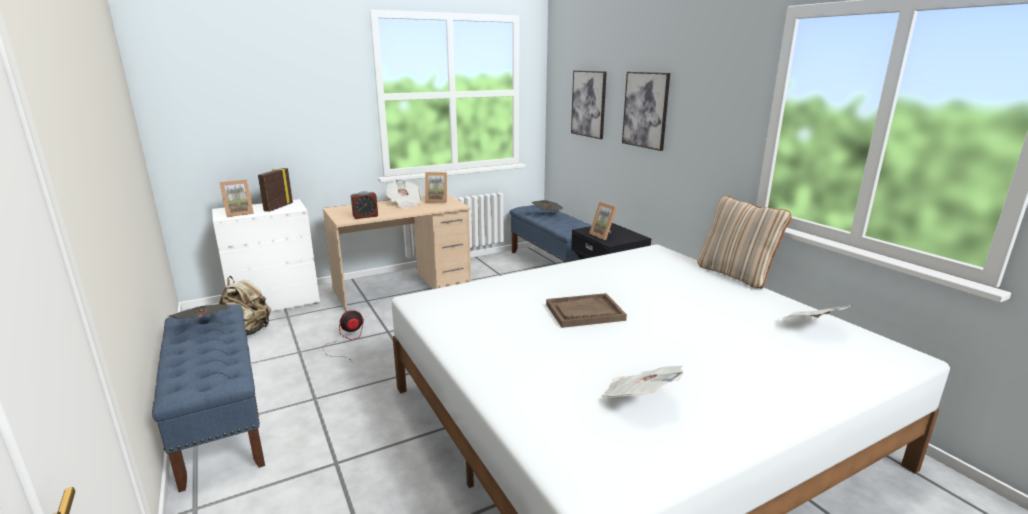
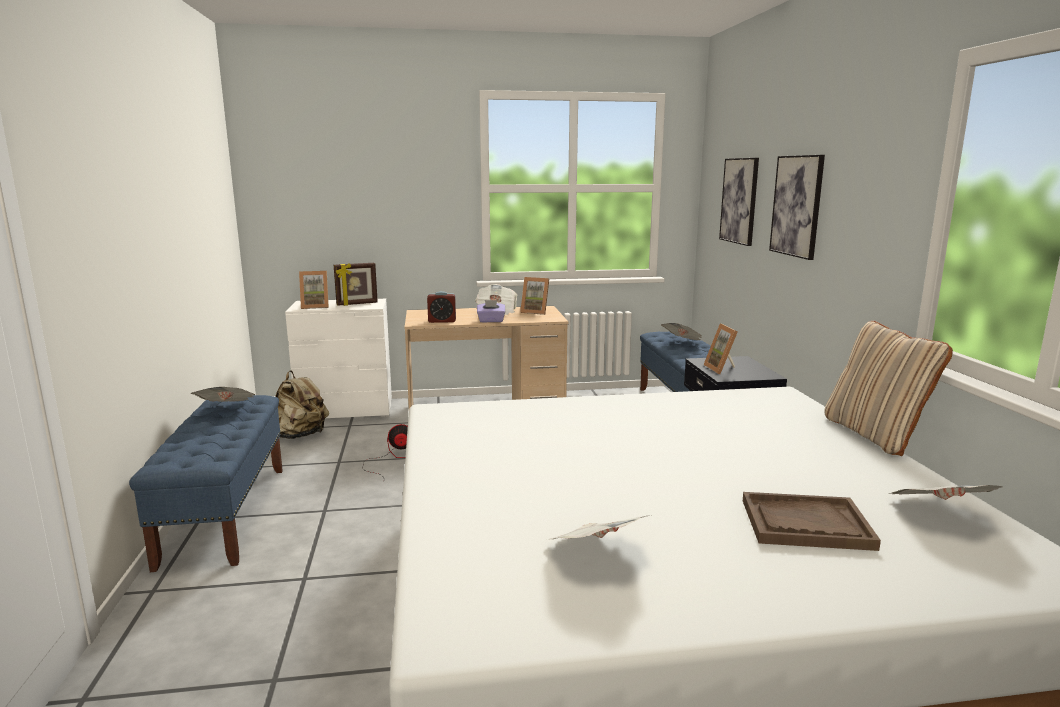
camera: 20 degrees right, 5 degrees down
picture frame [258,168,293,212] -> picture frame turned 150 degrees counterclockwise [334,263,378,306]
brown tray [546,293,627,328] -> brown tray moved to [743,492,881,551]
none -> purple tissue box [477,300,505,322]

